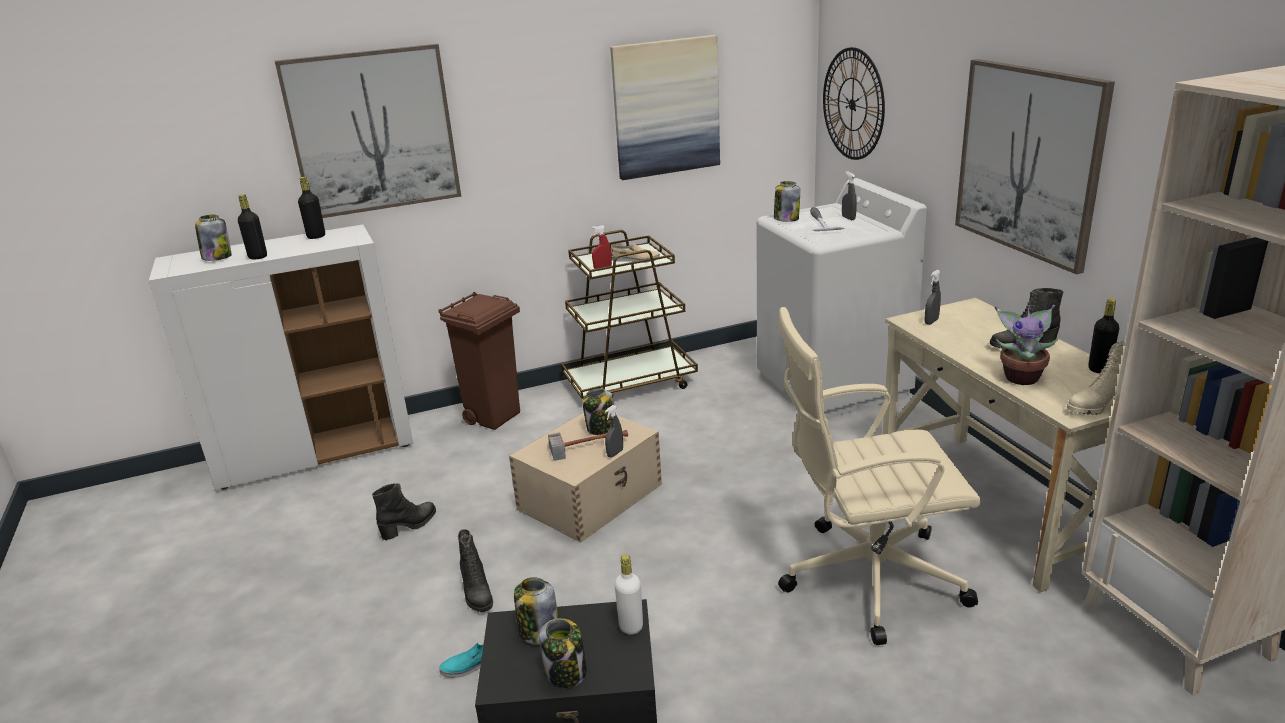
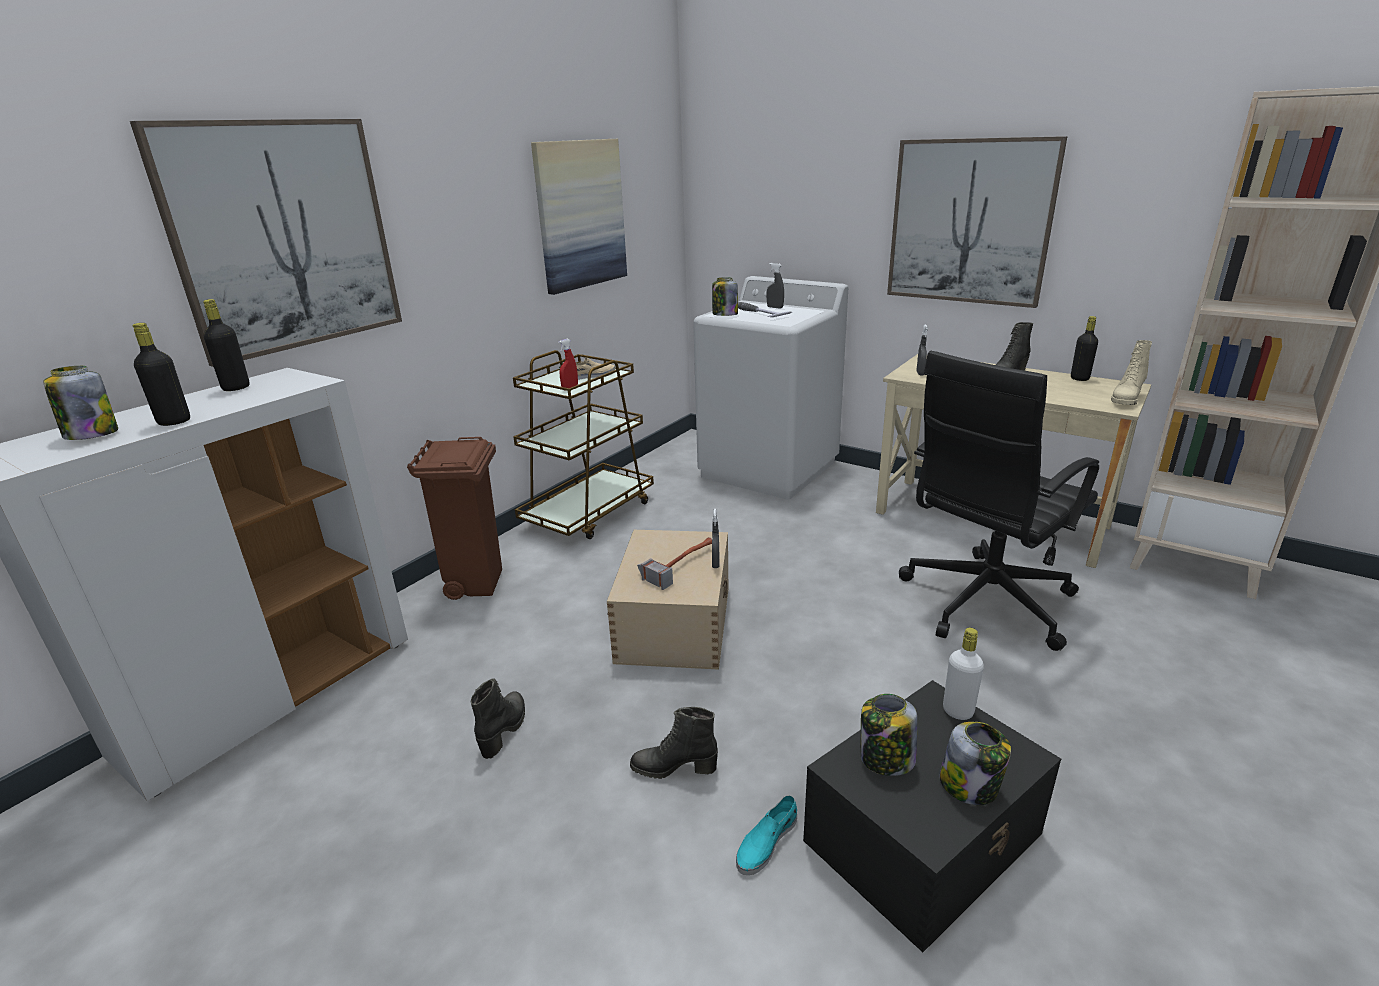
camera: 35 degrees left, 0 degrees up
black boot [458,529,493,612] -> black boot turned 150 degrees clockwise [630,707,718,779]
jar [582,388,616,435] -> none
beige office chair [777,307,981,645] -> black office chair [899,351,1099,651]
wall clock [823,47,885,160] -> none
potted plant [995,305,1058,385] -> none

